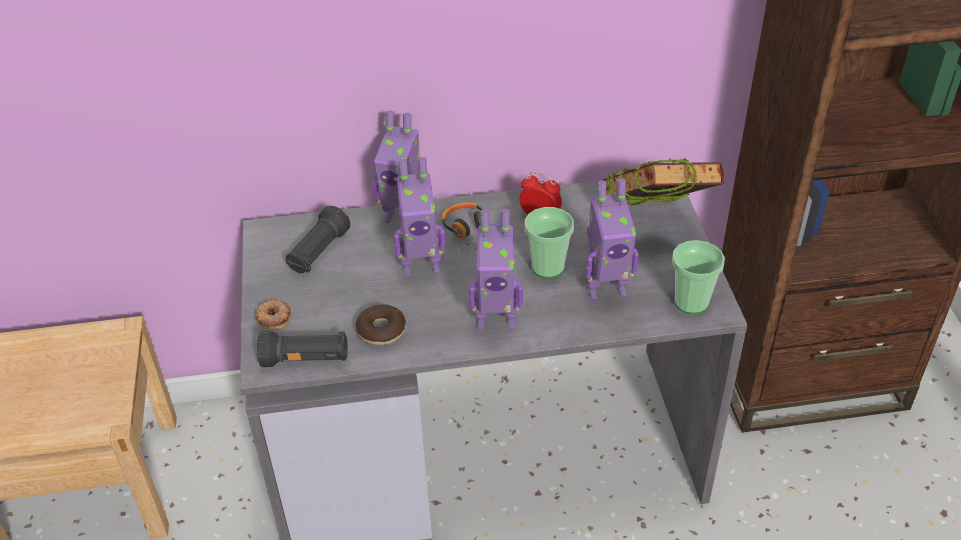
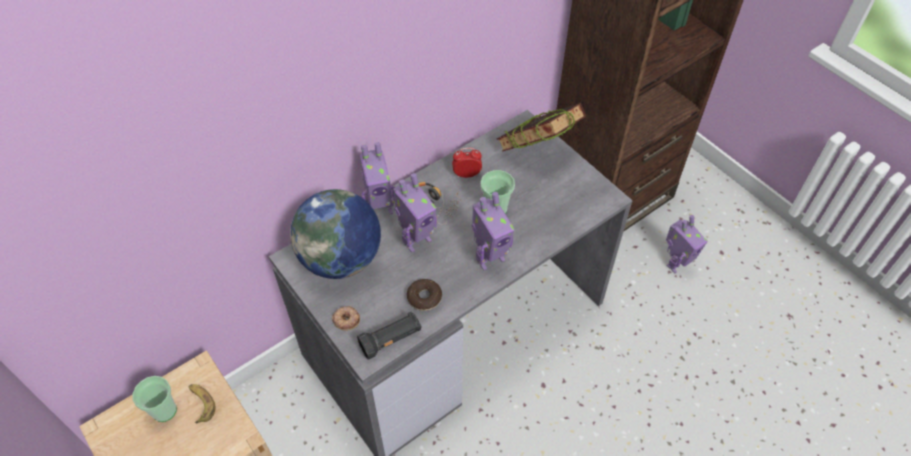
camera: 30 degrees left, 10 degrees up
black flashlight [286,206,350,273] -> globe [290,189,381,279]
toy robot [586,178,639,300] -> toy robot moved to [666,215,707,273]
cup [672,240,725,314] -> cup moved to [133,376,177,422]
none -> banana [189,384,215,423]

